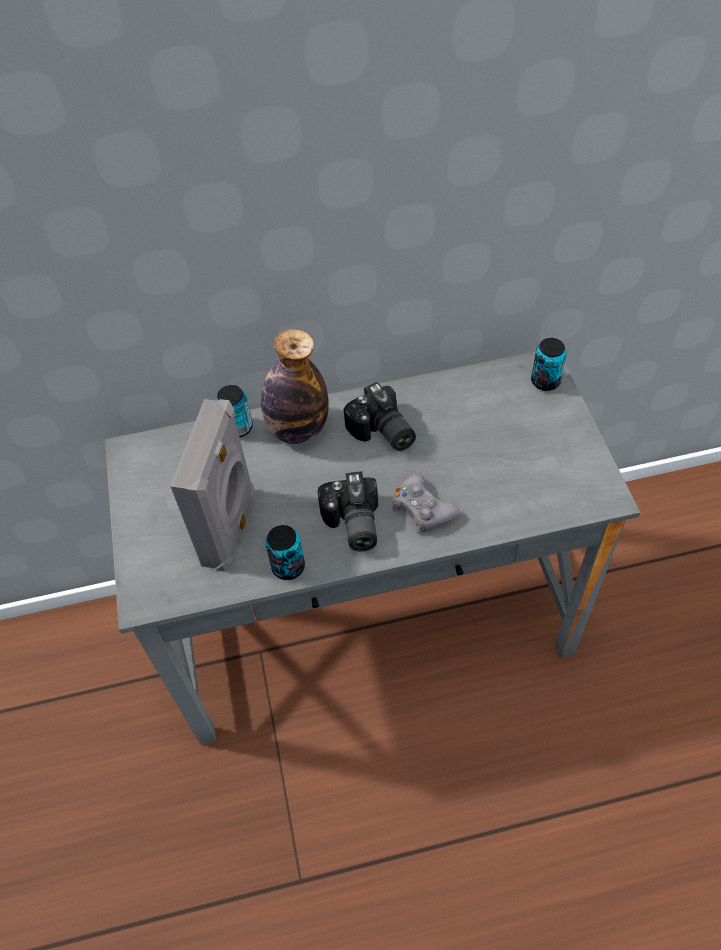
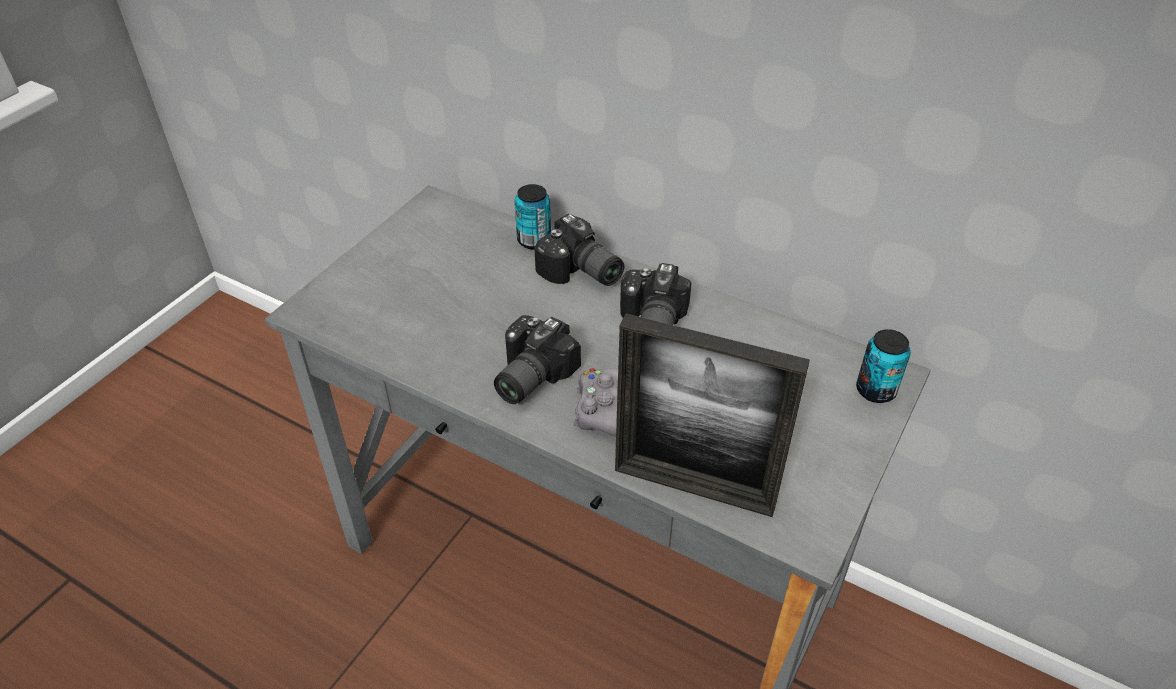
camera: 40 degrees right, 10 degrees down
grey speaker [170,399,254,572] -> none
bottle [261,329,329,444] -> camera [534,213,624,286]
can [265,525,305,580] -> none
none -> picture frame [615,314,810,517]

